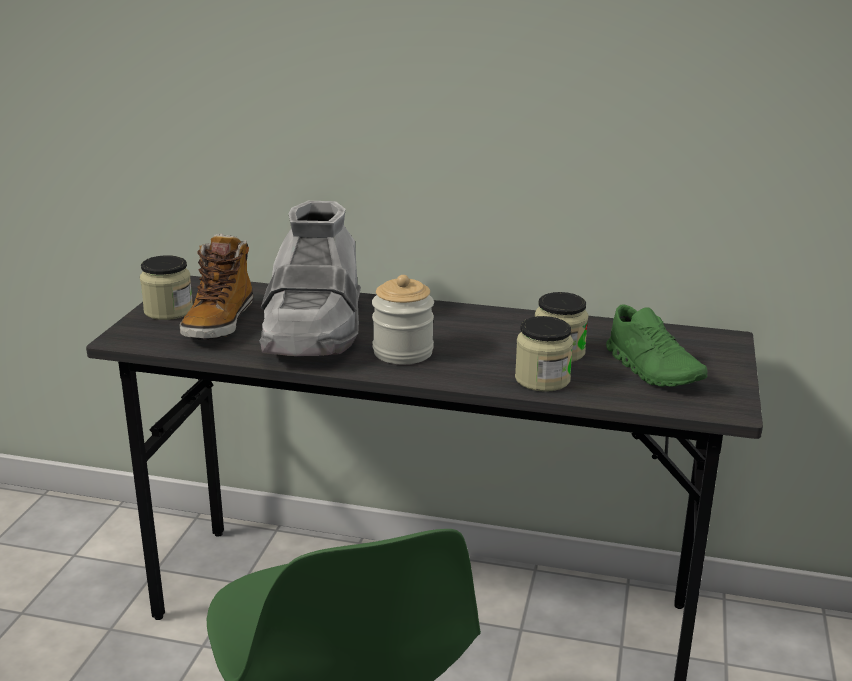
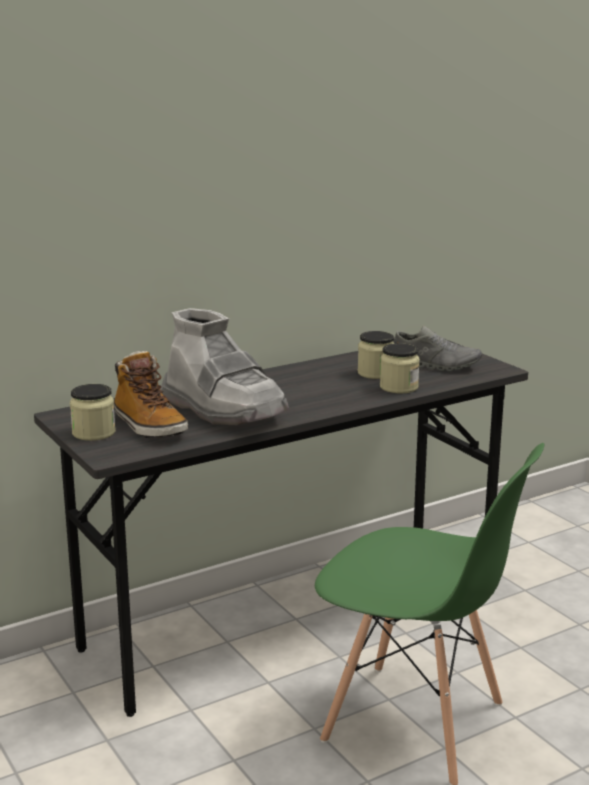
camera: 45 degrees left, 5 degrees down
jar [372,275,434,364] -> none
green shoe [606,304,707,387] -> grey shoe [393,326,482,372]

